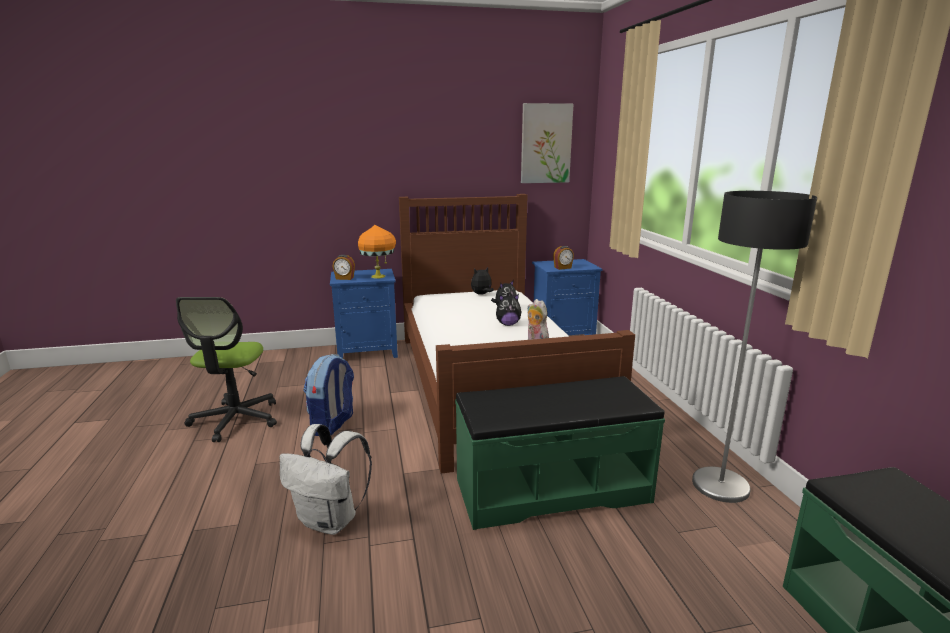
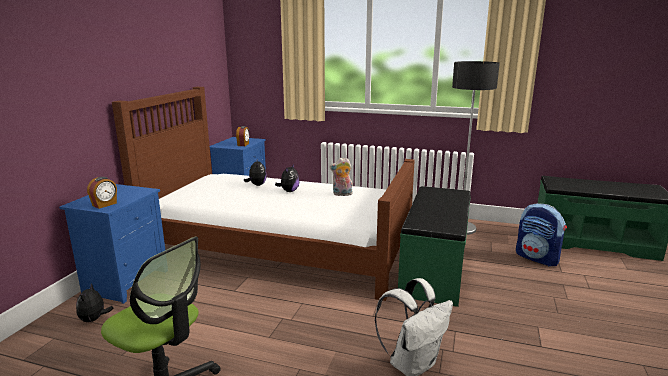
camera: 60 degrees left, 0 degrees up
backpack [304,354,354,436] -> backpack moved to [516,203,567,266]
orange table lamp [358,225,396,279] -> none
plush toy [471,267,494,295] -> plush toy moved to [76,283,113,322]
picture [521,103,573,183] -> none

